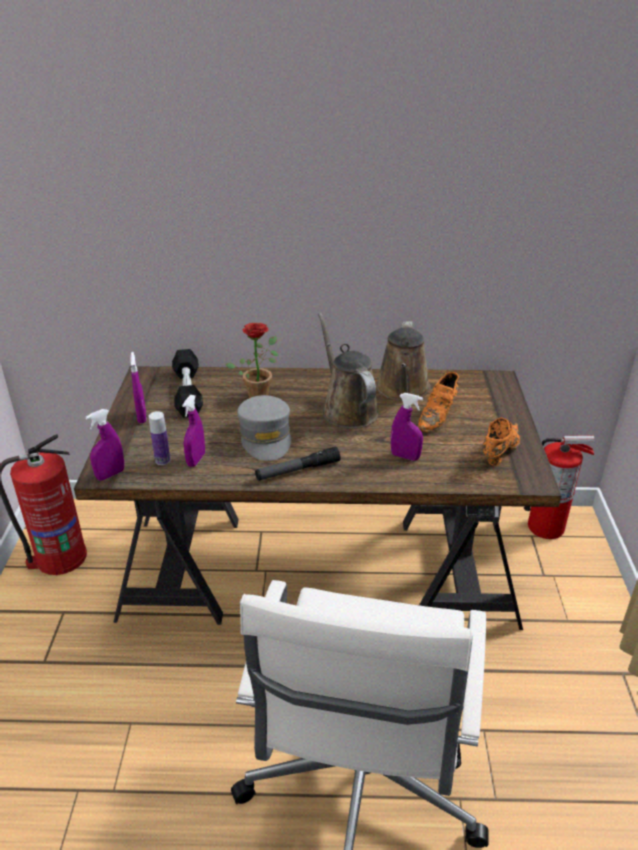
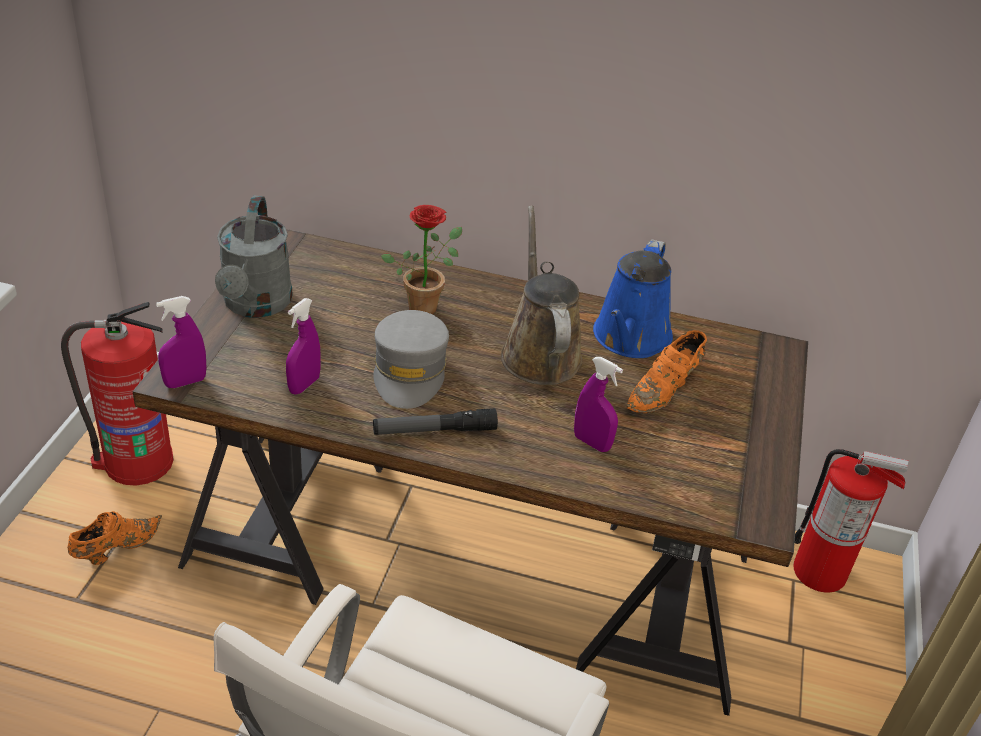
camera: 10 degrees right, 5 degrees up
purple spray bottle [130,352,146,423] -> grey watering can [215,196,293,318]
bottle [149,411,171,465] -> none
black dumbbell [172,349,203,417] -> none
brown watering can [376,321,431,401] -> blue watering can [593,239,673,358]
orange shoe [483,418,520,466] -> orange shoe moved to [68,511,162,565]

